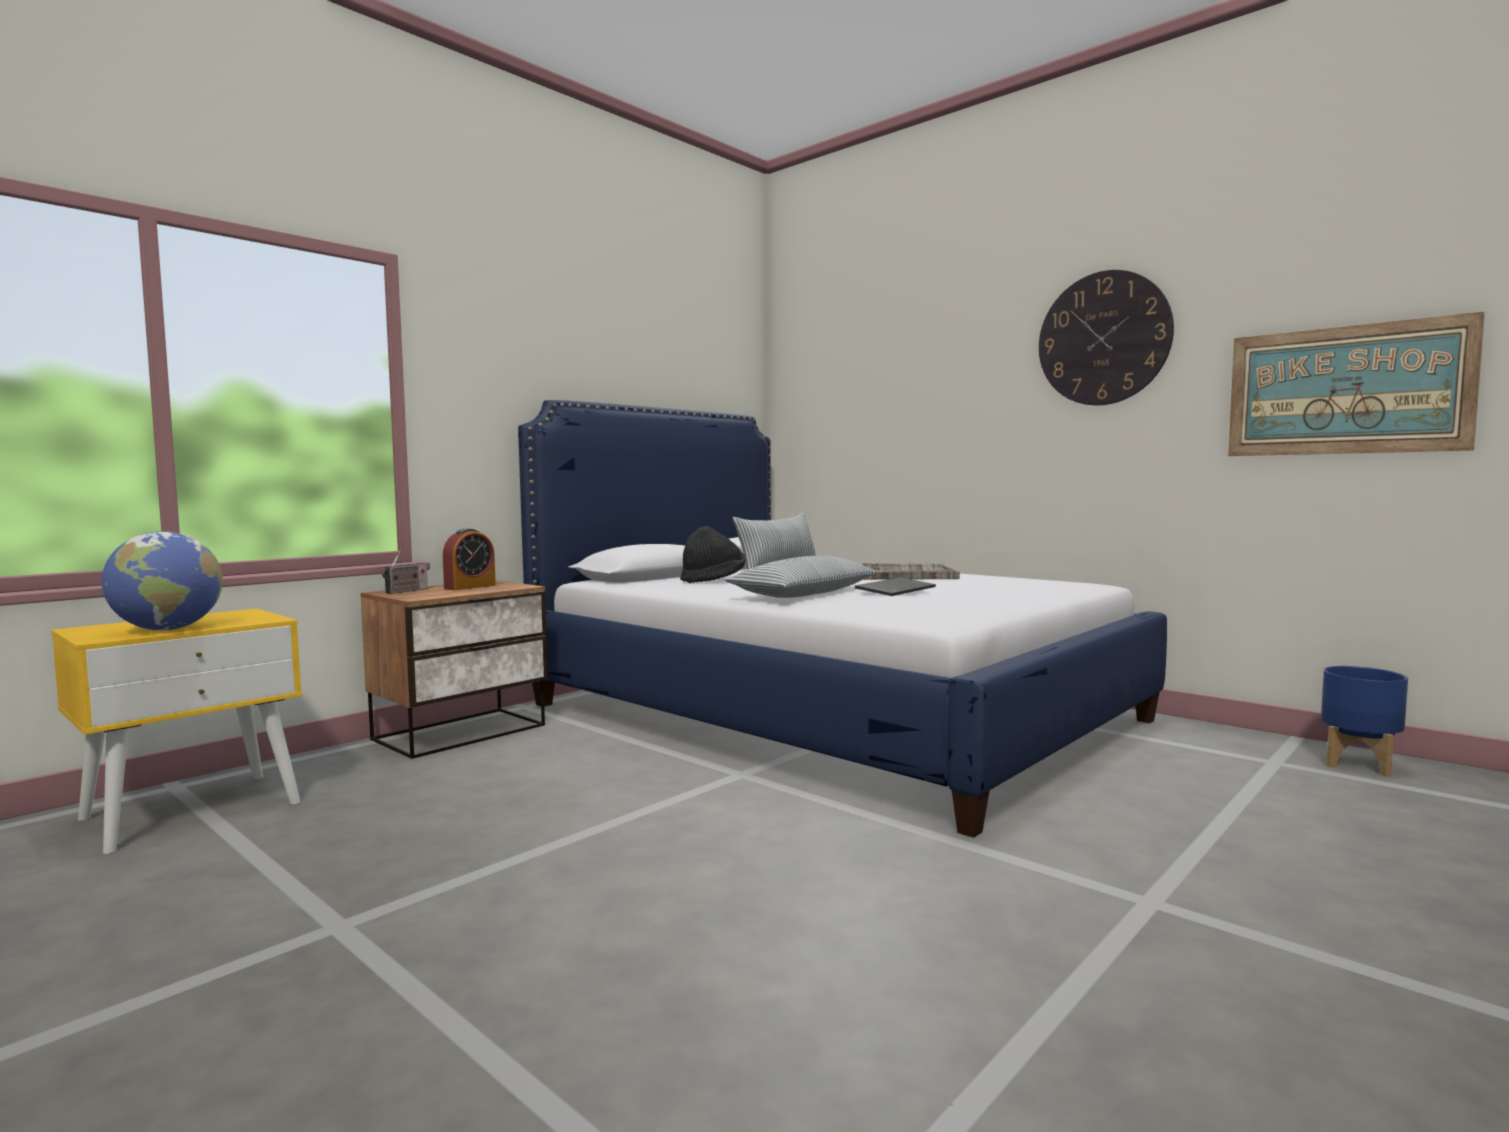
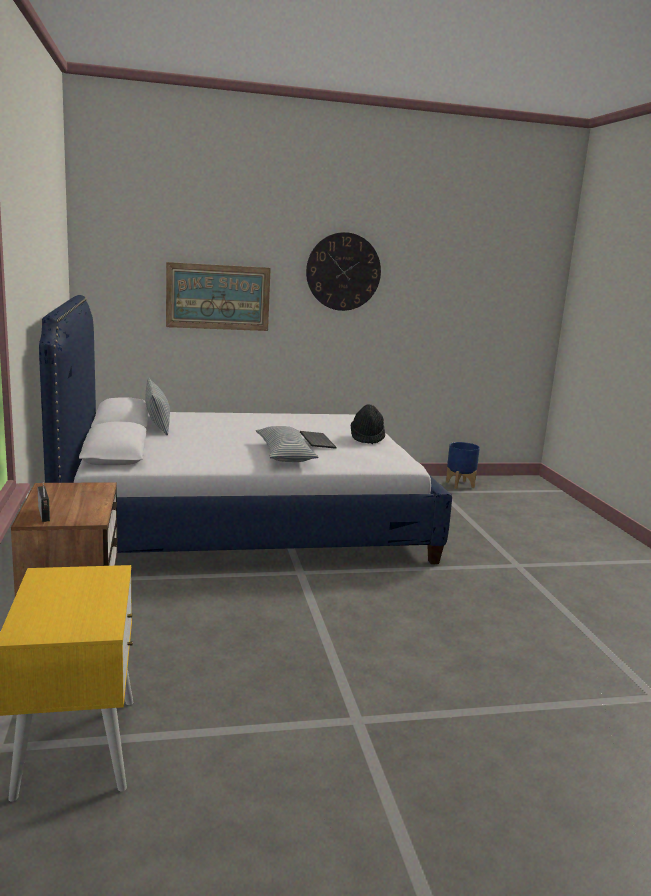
camera: 55 degrees left, 10 degrees up
globe [101,531,223,631] -> none
alarm clock [443,528,496,590] -> none
black hat [680,526,745,583] -> black hat moved to [351,404,385,444]
grey tray [859,563,960,580] -> none
picture [1228,312,1485,456] -> picture moved to [166,262,271,331]

